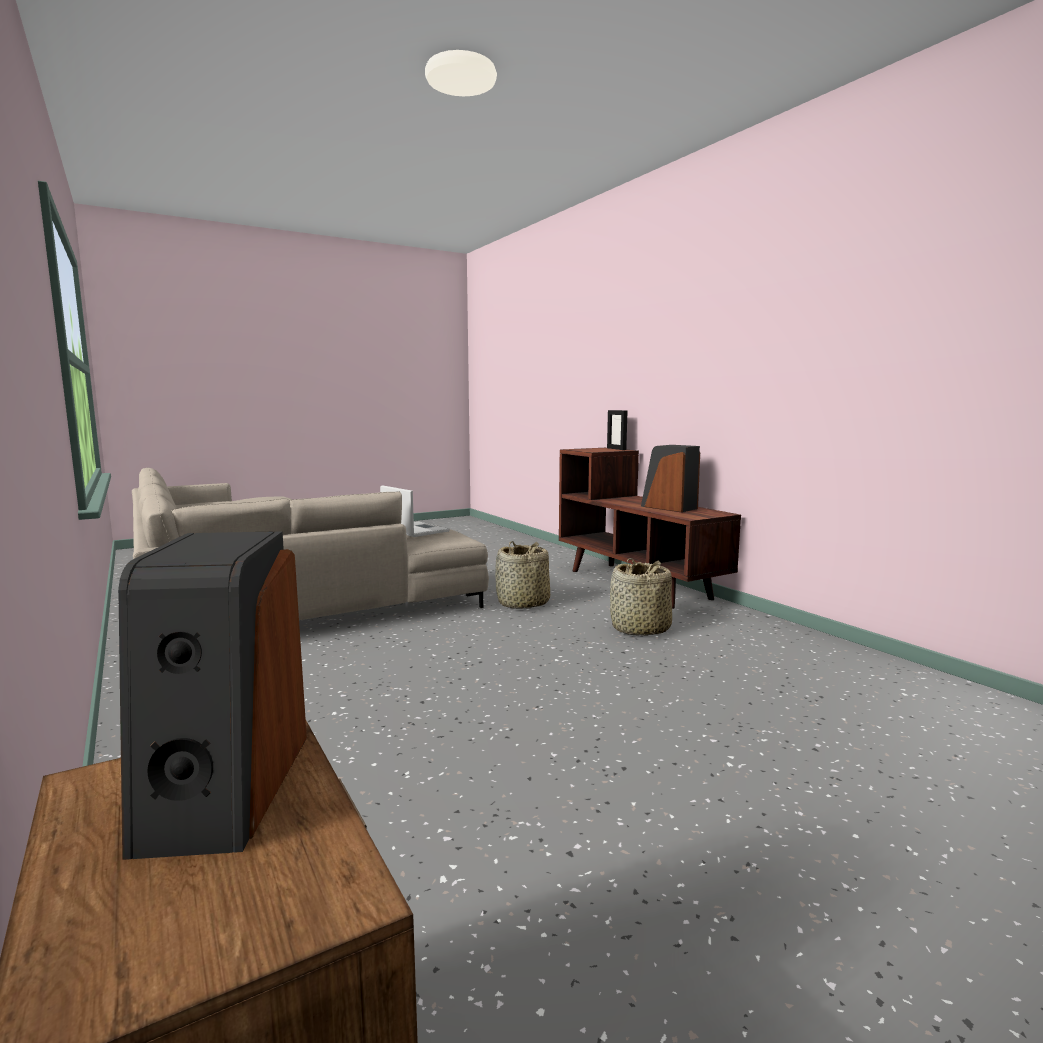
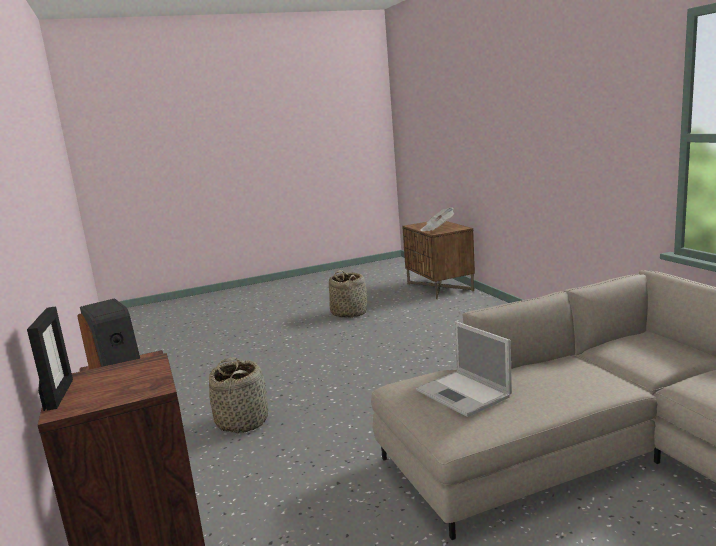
camera: 170 degrees left, 5 degrees up
speaker [118,531,307,860] -> newspaper [420,207,454,231]
basket [495,541,550,609] -> basket moved to [329,270,367,318]

